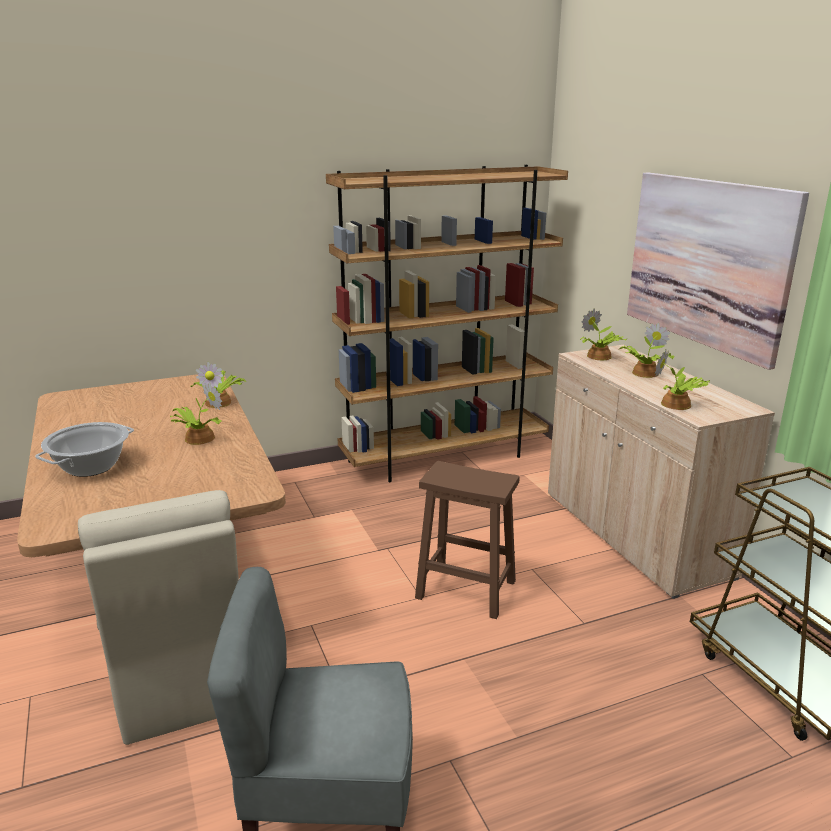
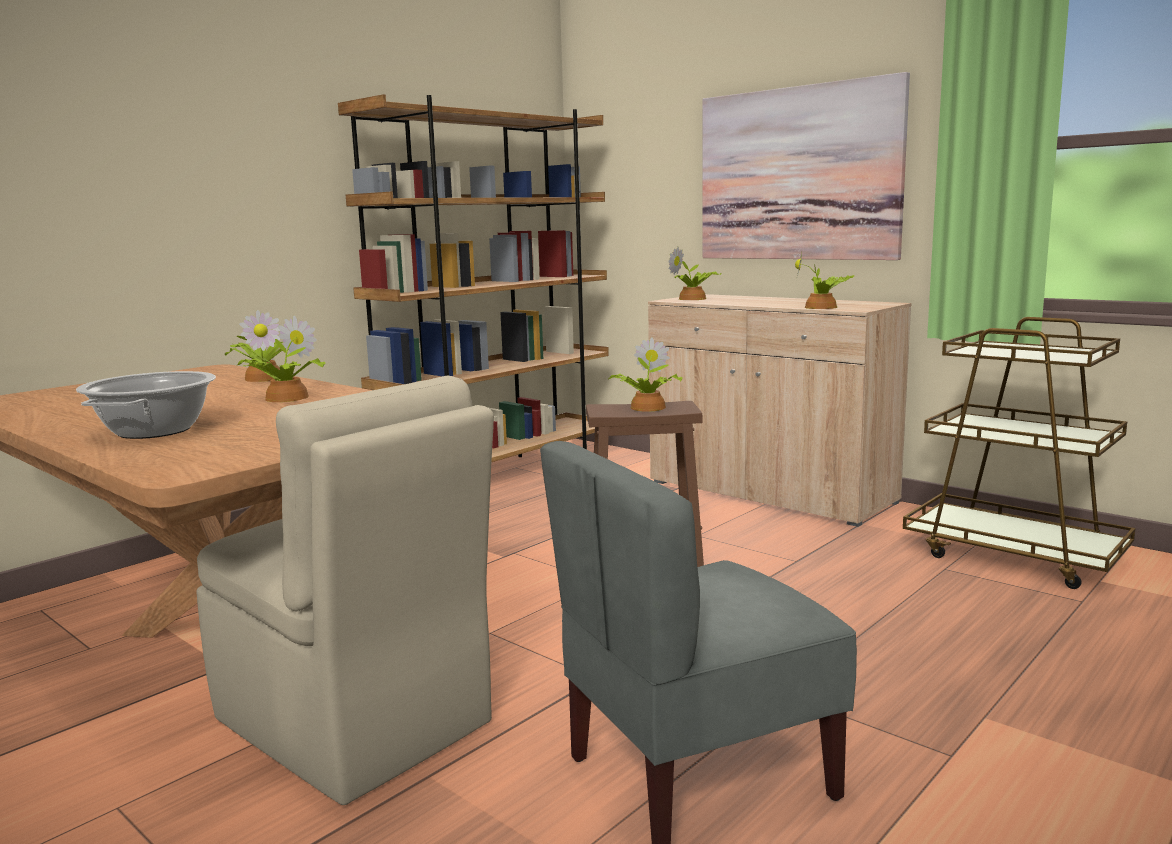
camera: 25 degrees left, 10 degrees down
potted plant [620,323,674,378] -> potted plant moved to [609,337,682,411]

